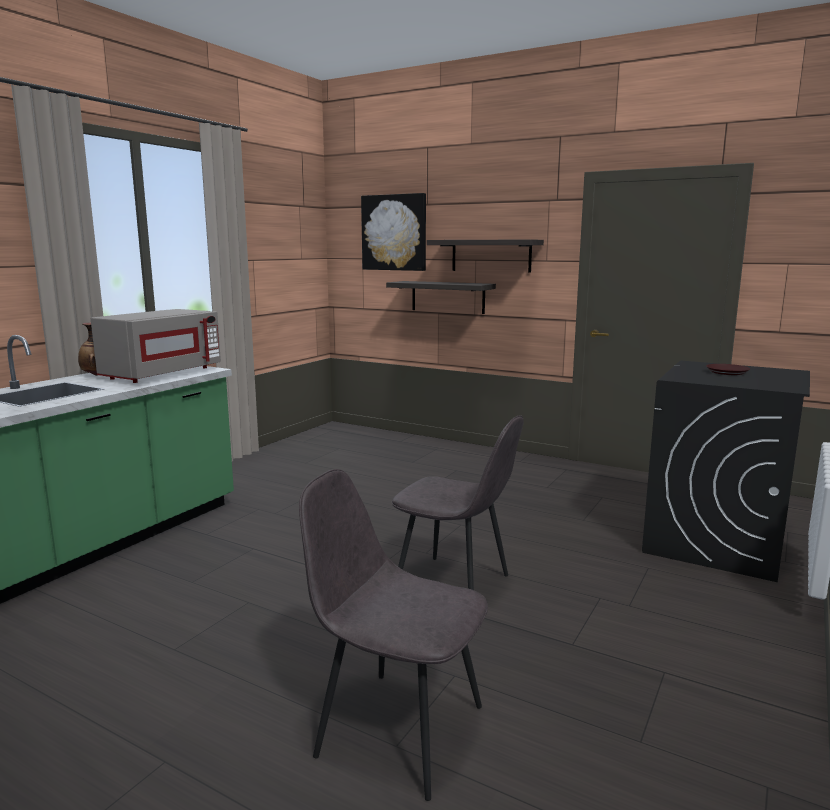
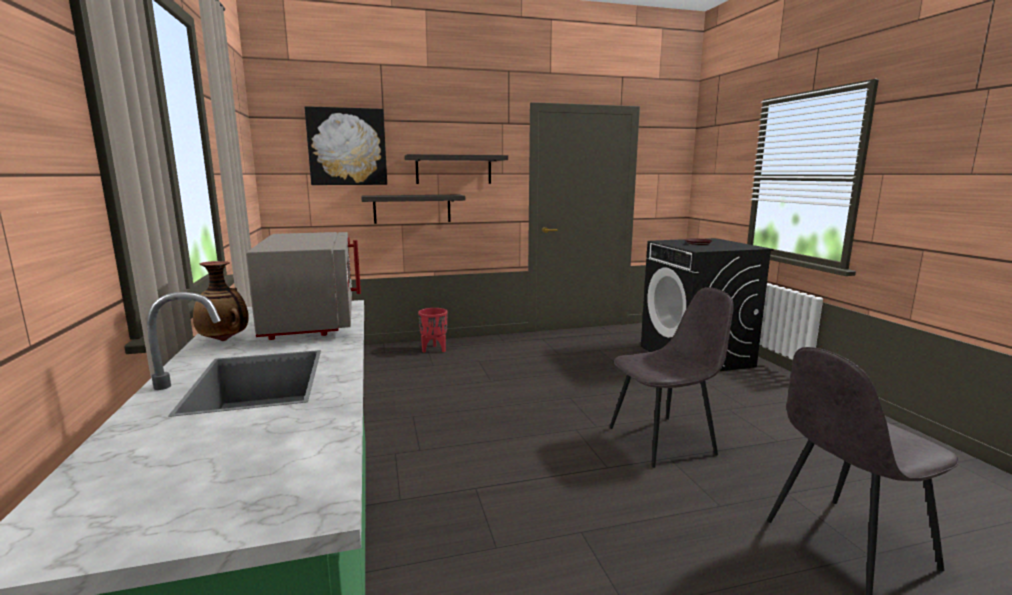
camera: 45 degrees left, 0 degrees up
none -> red planter [418,308,447,353]

